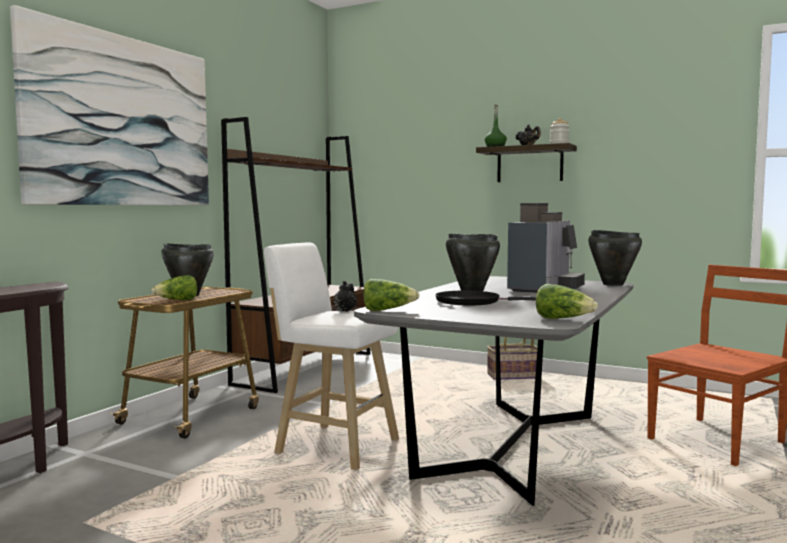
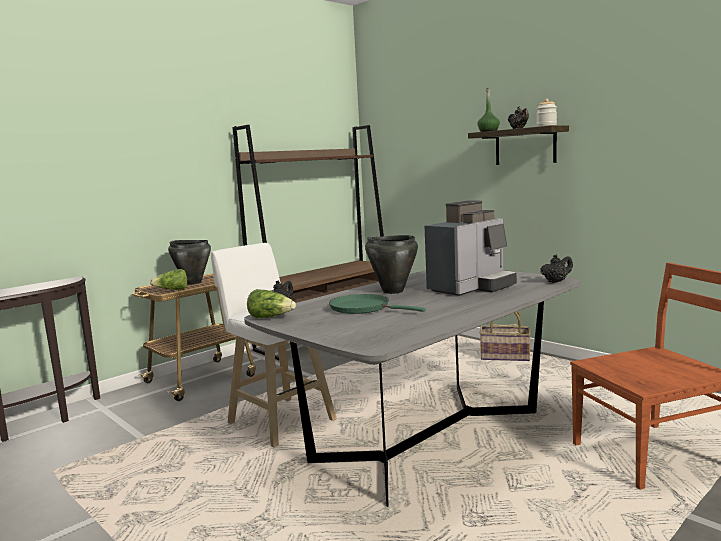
camera: 20 degrees right, 5 degrees up
picture [10,5,209,205] -> none
black frying pan [435,291,536,305] -> green frying pan [329,294,426,314]
lettuce [536,284,598,319] -> none
black cooking pot [588,230,642,286] -> black teapot [540,254,573,283]

